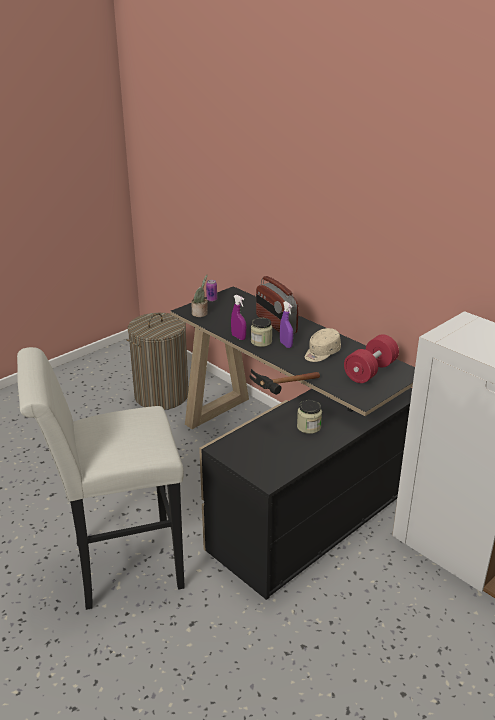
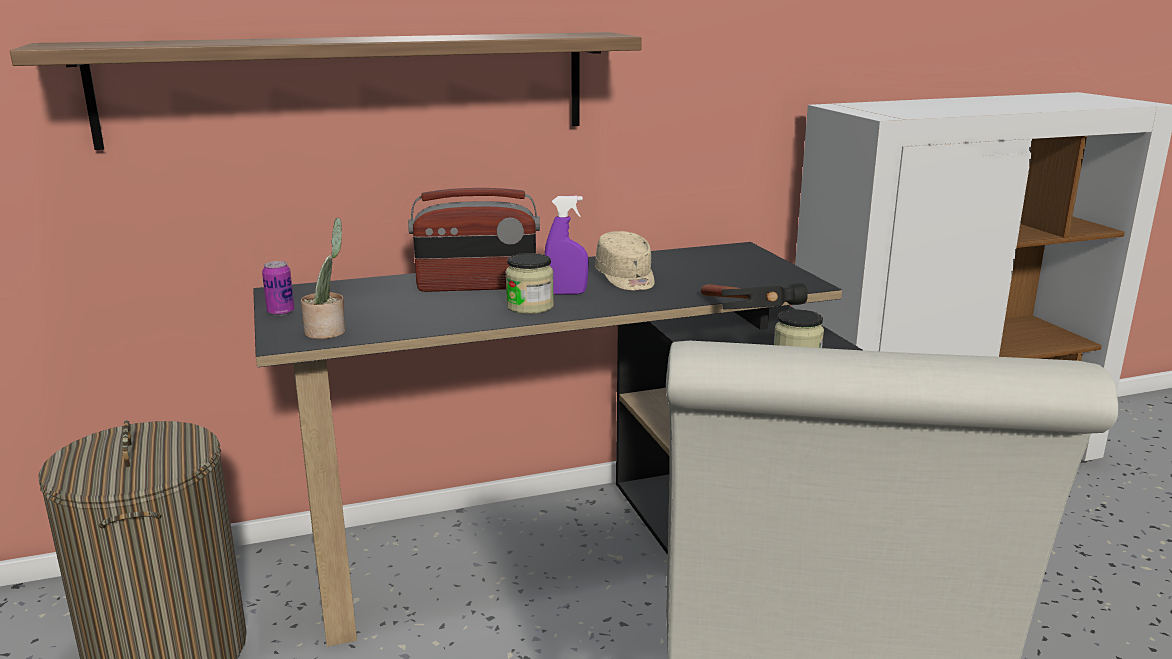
camera: 65 degrees left, 10 degrees down
purple spray bottle [231,295,246,340] -> none
red dumbbell [344,334,399,383] -> none
none -> shelf [10,32,642,150]

